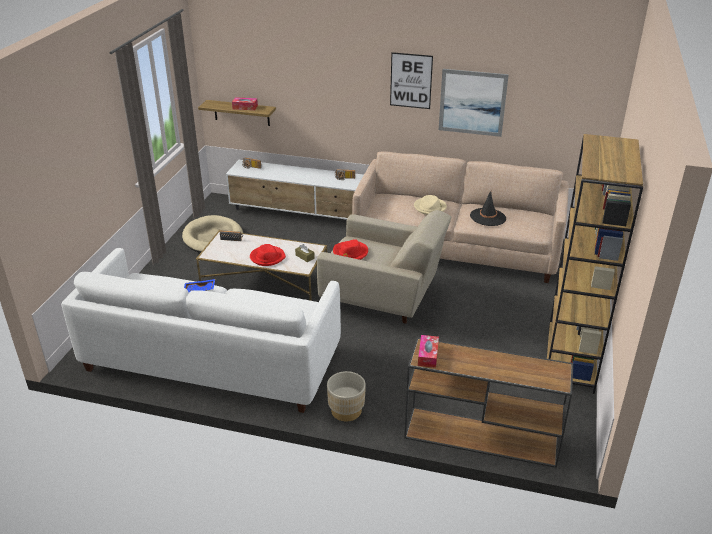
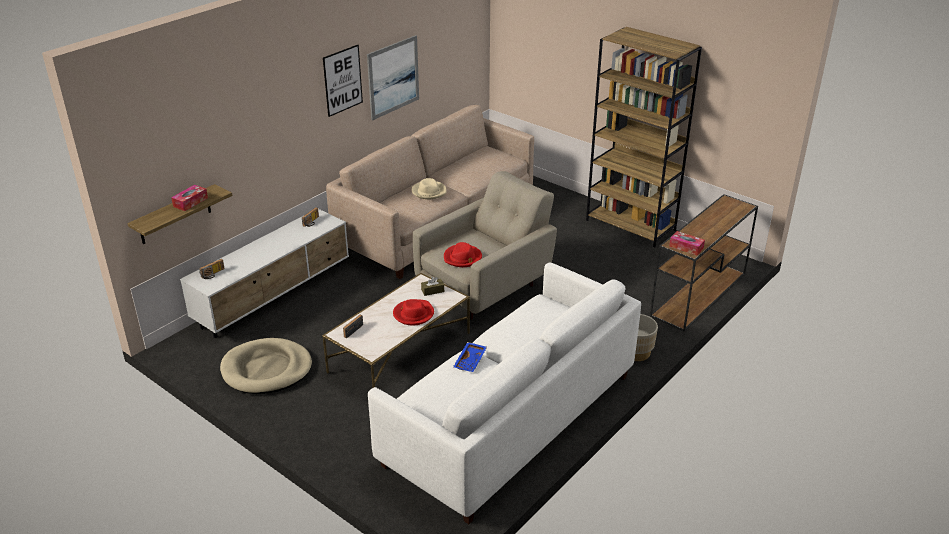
camera: 65 degrees left, 0 degrees up
black hat [470,191,506,226] -> none

